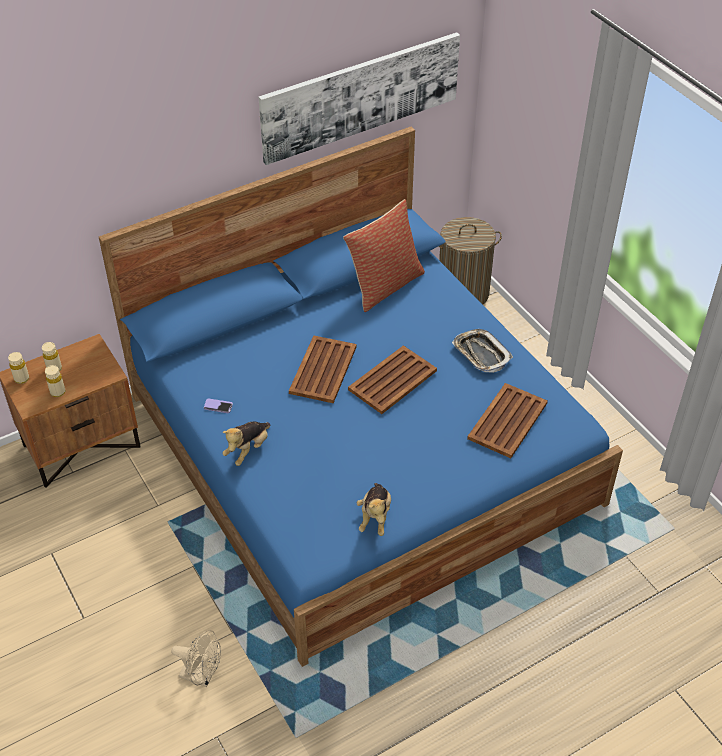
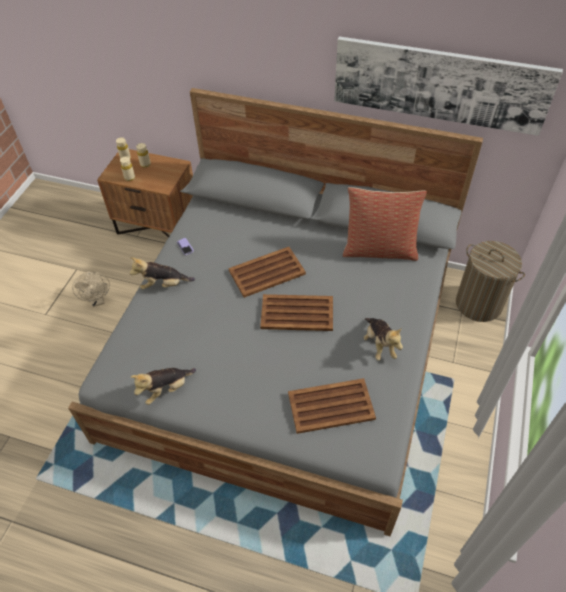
camera: 50 degrees right, 5 degrees up
blue bed [99,127,623,667] -> grey bed [68,88,483,536]
beige fan [171,630,221,687] -> beige fan moved to [72,271,110,307]
tray [452,329,513,373] -> plush toy [363,318,403,361]

